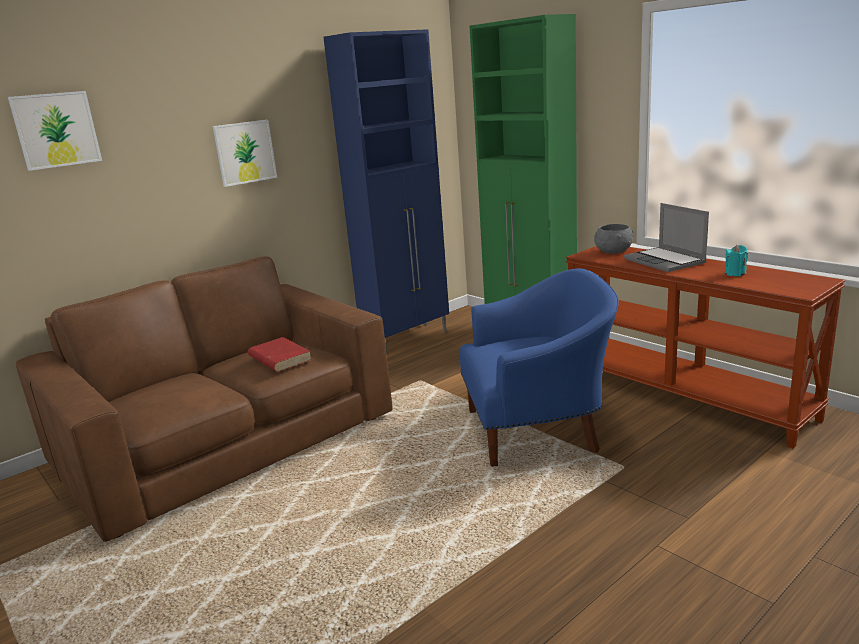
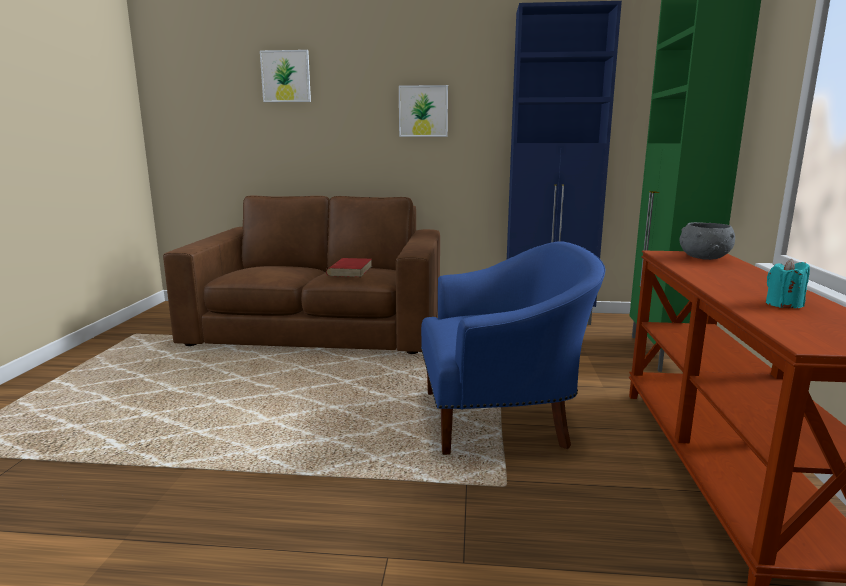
camera: 45 degrees right, 5 degrees down
blue armchair [459,268,619,467] -> blue armchair turned 45 degrees counterclockwise [421,242,605,455]
laptop [624,203,709,272] -> none

